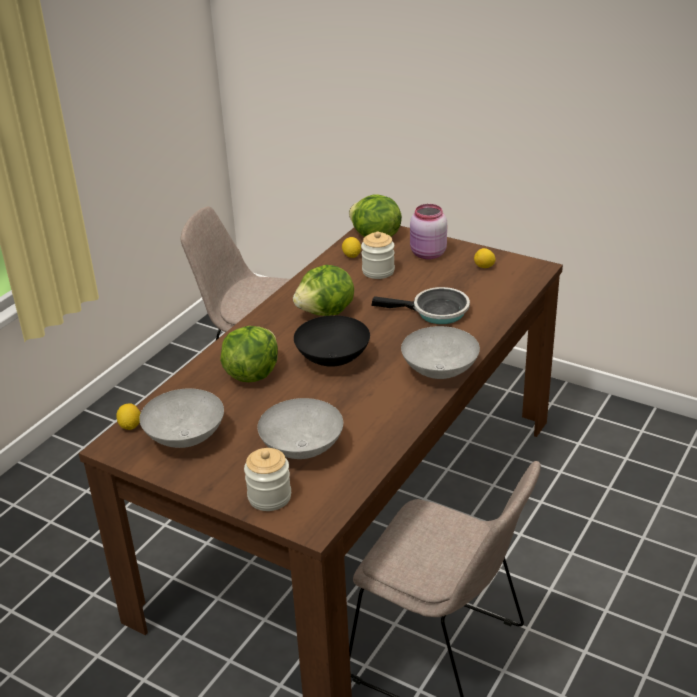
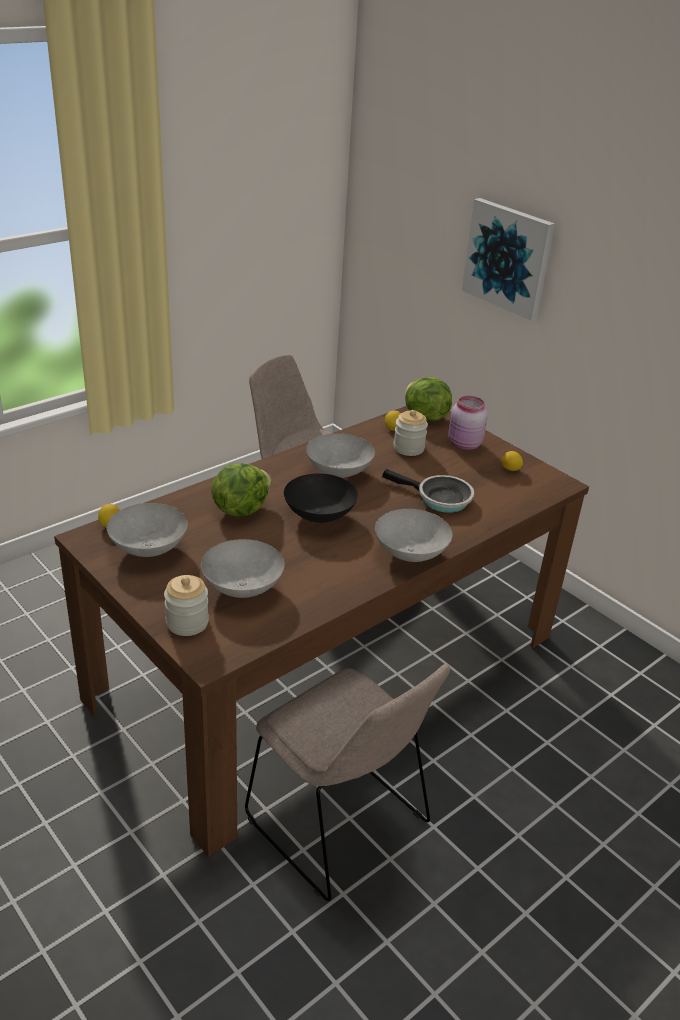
camera: 15 degrees right, 0 degrees up
lettuce [293,265,354,316] -> grey bowl [306,433,375,478]
none -> picture [462,198,555,321]

